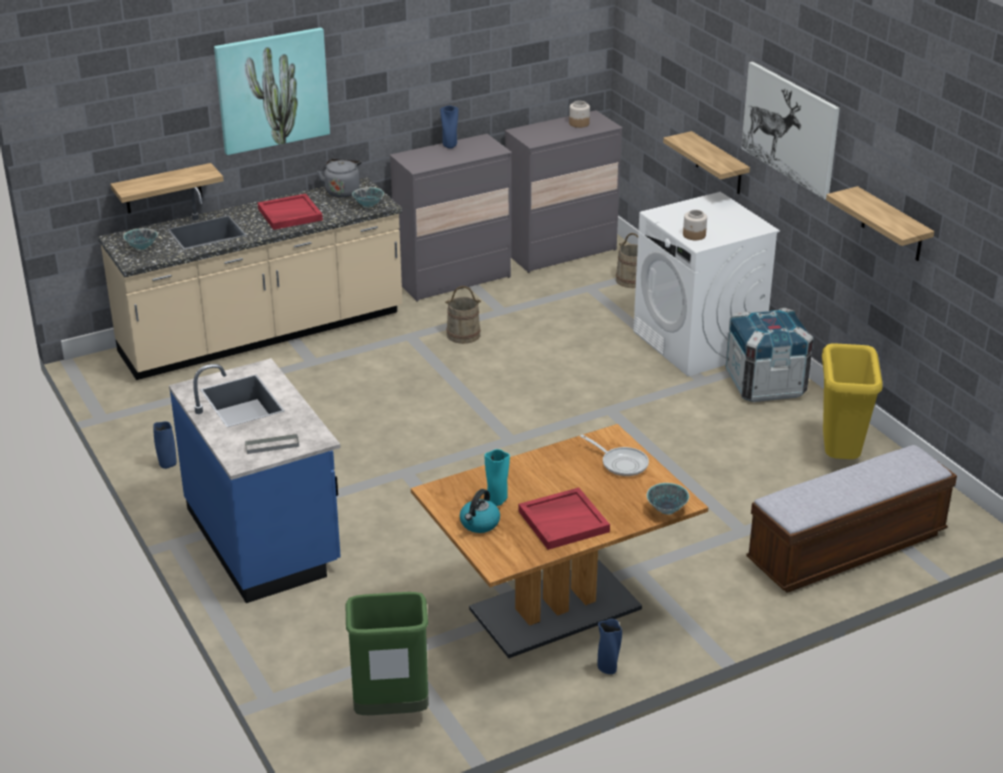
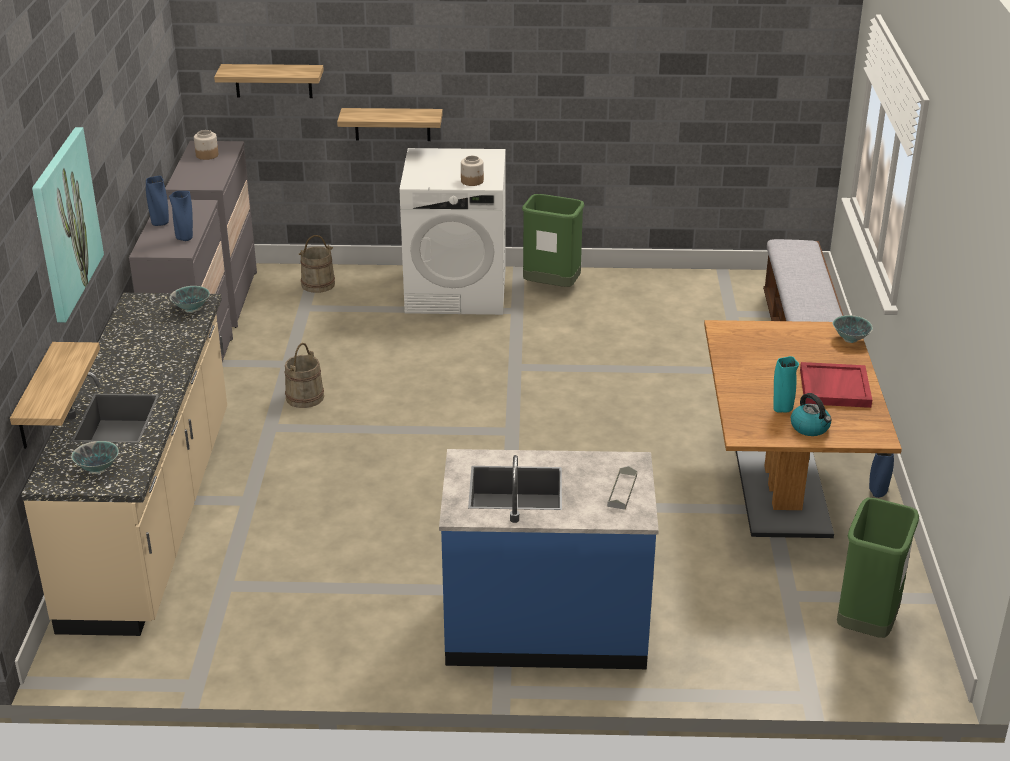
camera: 60 degrees left, 0 degrees up
blue vase [153,421,177,469] -> blue vase moved to [169,191,193,241]
red tray [258,194,323,230] -> none
grey kettle [317,159,362,197] -> none
frying pan [580,435,649,476] -> none
crate [725,308,813,402] -> green trash can [522,194,585,287]
picture [741,62,840,199] -> none
yellow trash can [822,343,883,459] -> none
shelf [826,186,934,261] -> shelf moved to [214,64,324,98]

